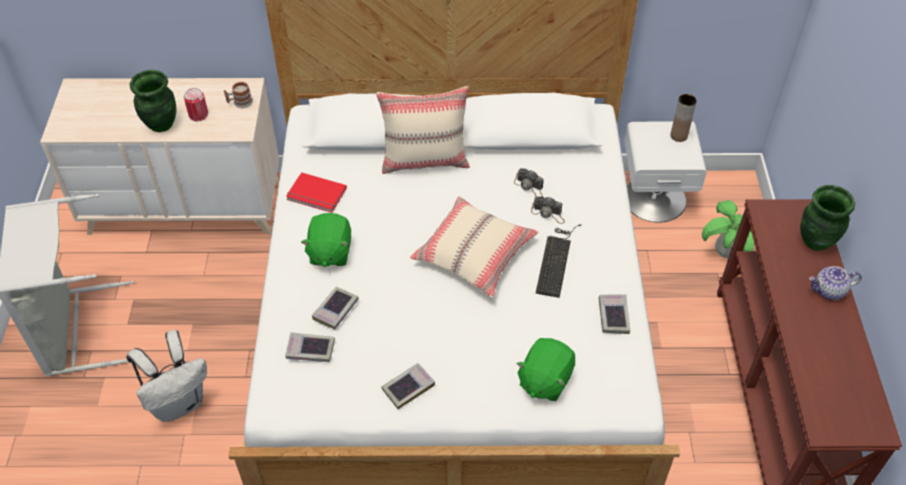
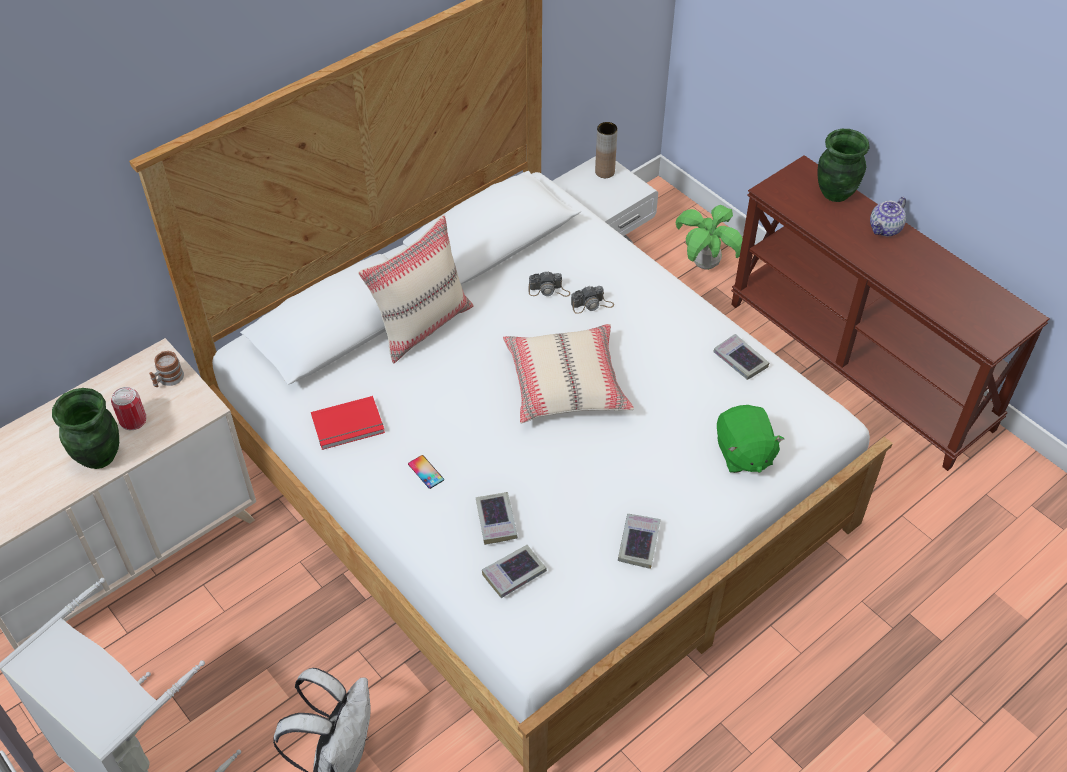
camera: 40 degrees left, 0 degrees up
green plush toy [301,213,351,267] -> phone [408,455,444,489]
keyboard [536,224,581,298] -> none

